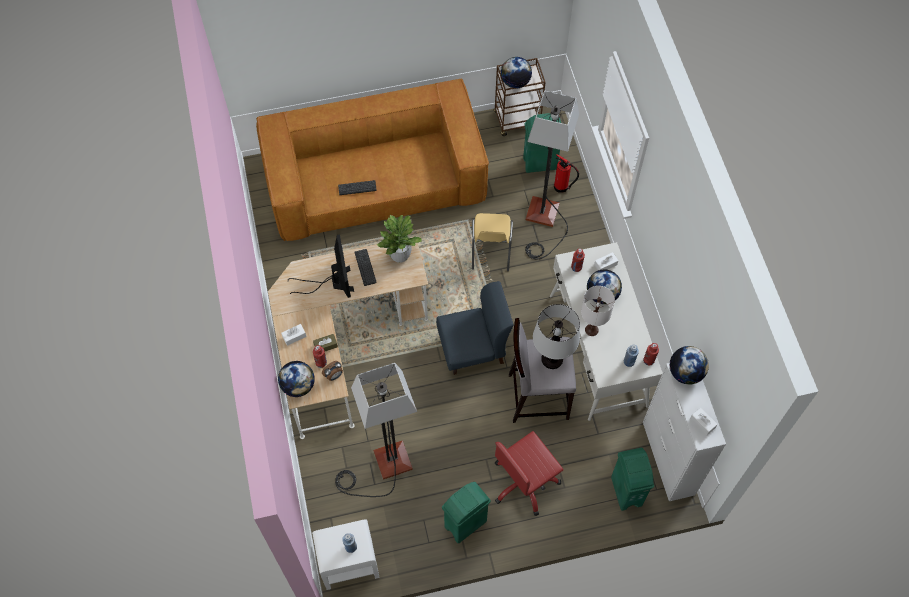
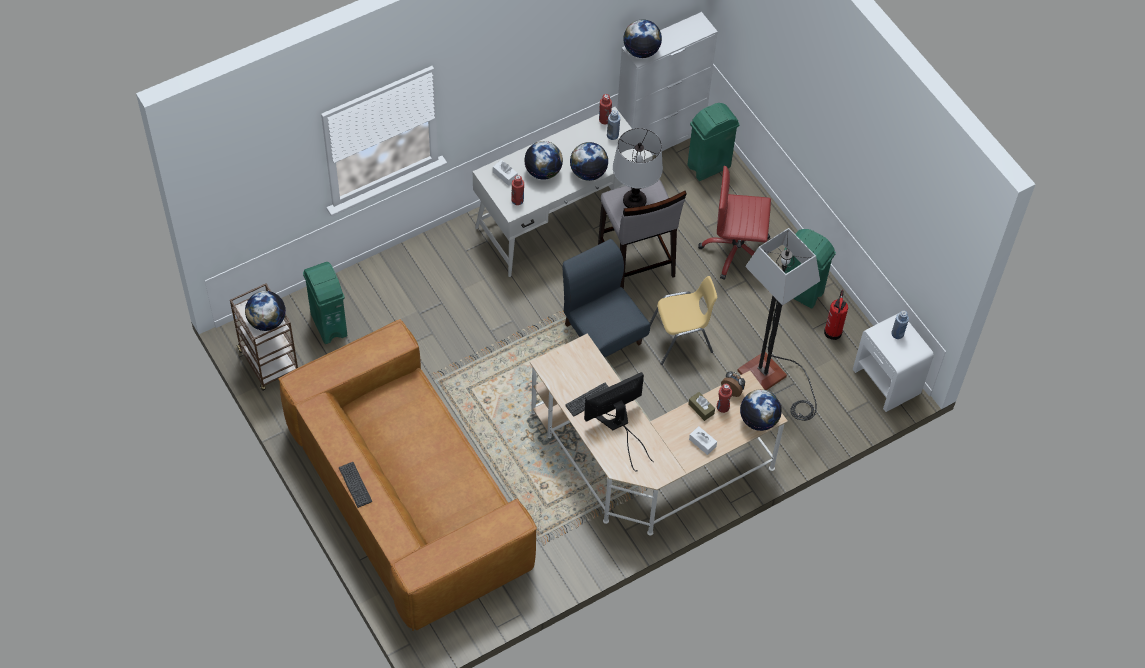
camera: 110 degrees left, 5 degrees down
keyboard [338,180,377,195] -> keyboard moved to [339,462,372,508]
potted plant [376,215,422,263] -> none
yellow chair [472,213,513,271] -> yellow chair moved to [650,276,717,365]
red office chair [495,431,564,516] -> red office chair turned 150 degrees clockwise [698,166,771,280]
floor lamp [525,90,579,259] -> none
fire extinguisher [554,154,579,193] -> fire extinguisher moved to [824,290,848,340]
white table lamp [581,286,615,336] -> globe [570,142,608,181]
white tissue box [690,408,718,435] -> none

